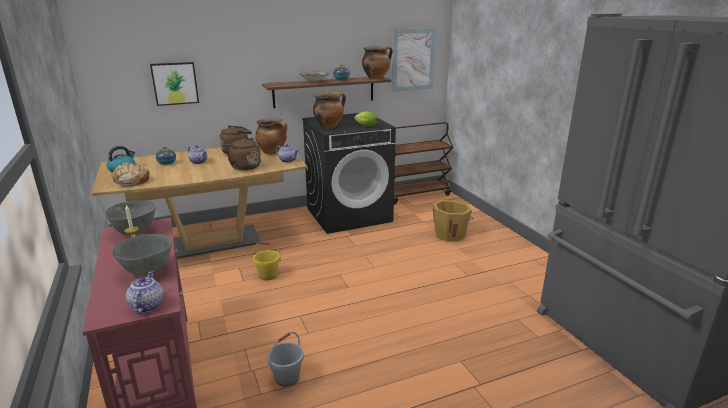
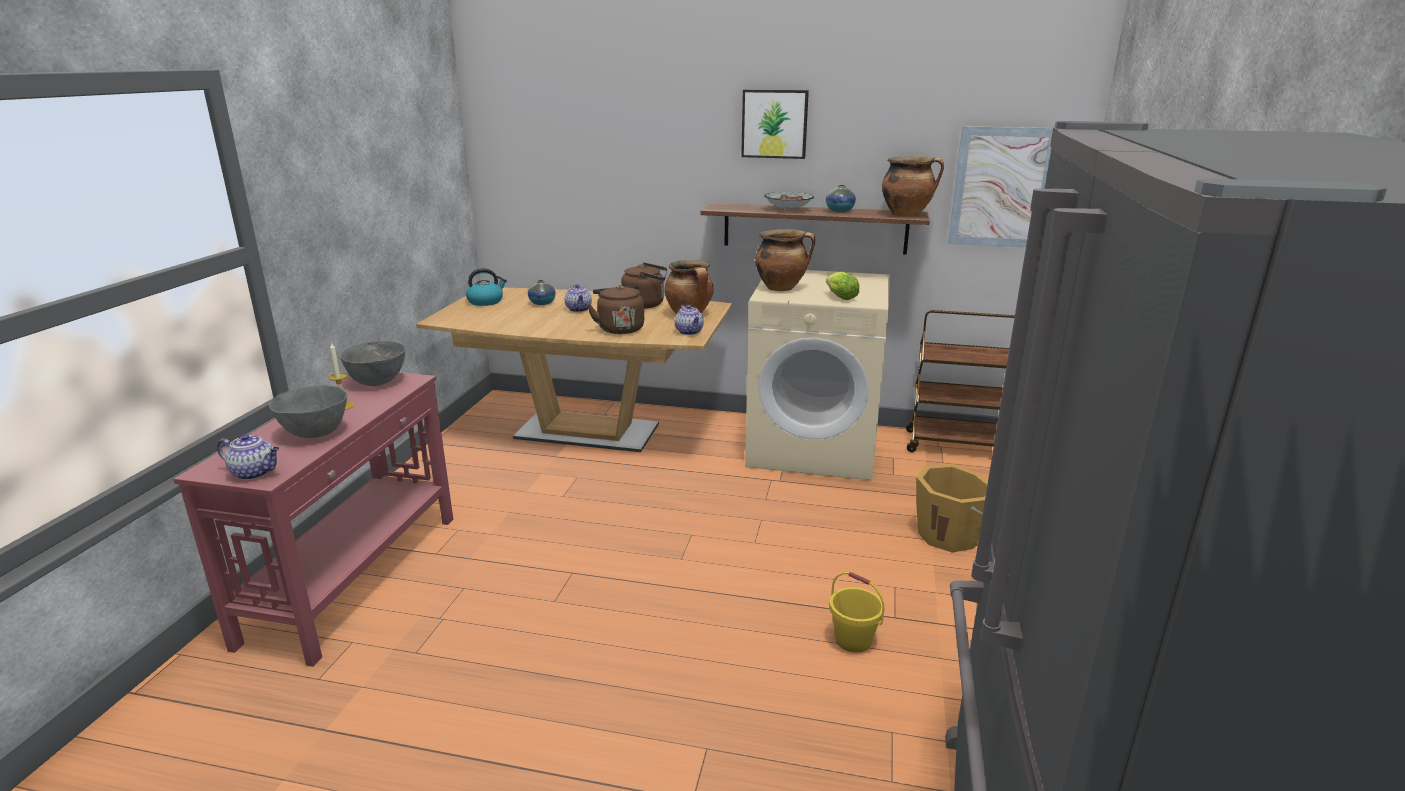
camera: 35 degrees right, 0 degrees up
bread [112,163,150,187] -> none
teapot [126,271,164,314] -> teapot turned 75 degrees clockwise [217,434,279,480]
picture [150,62,199,106] -> picture moved to [741,90,809,159]
yellow bucket [252,242,281,280] -> yellow bucket moved to [829,572,885,652]
grey bucket [267,332,304,387] -> none
black washing machine [302,113,396,234] -> beige washing machine [745,270,890,480]

